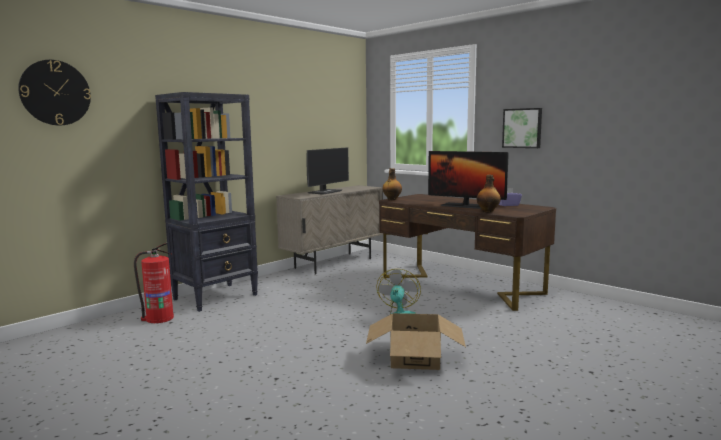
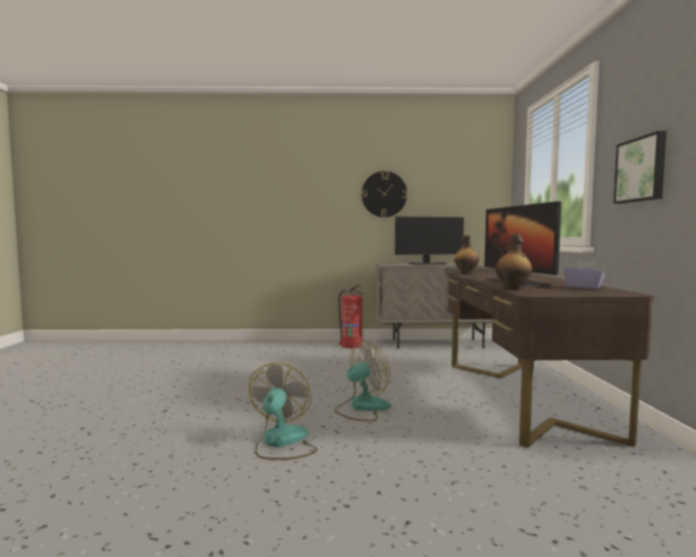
camera: 45 degrees right, 5 degrees down
wall clock [18,60,91,125] -> wall clock moved to [361,171,407,217]
fire extinguisher [134,243,174,323] -> fire extinguisher moved to [338,285,364,348]
black bookcase [155,92,258,312] -> none
cardboard box [366,313,466,370] -> fan [249,363,317,460]

